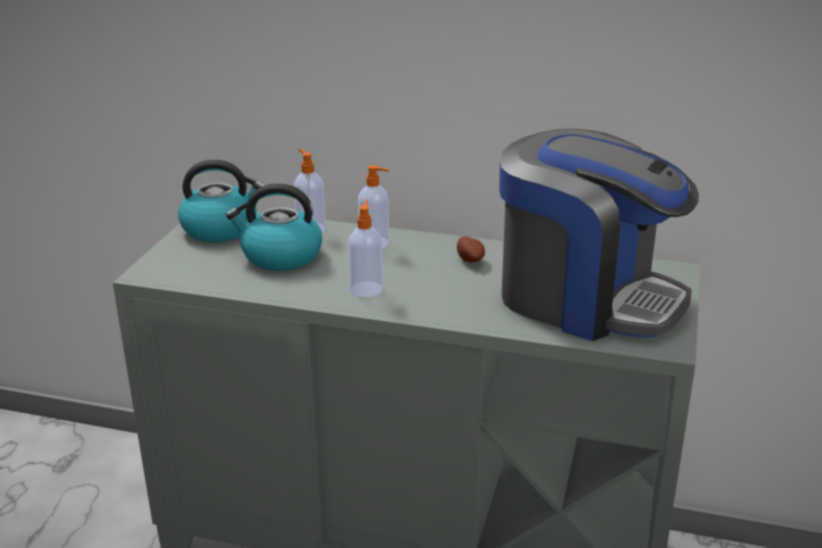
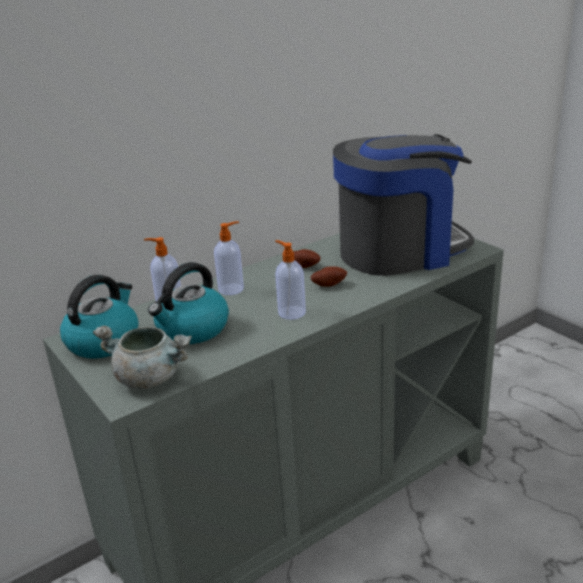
camera: 50 degrees left, 0 degrees up
none -> grey cooking pot [93,326,192,389]
none -> potato [311,266,347,287]

